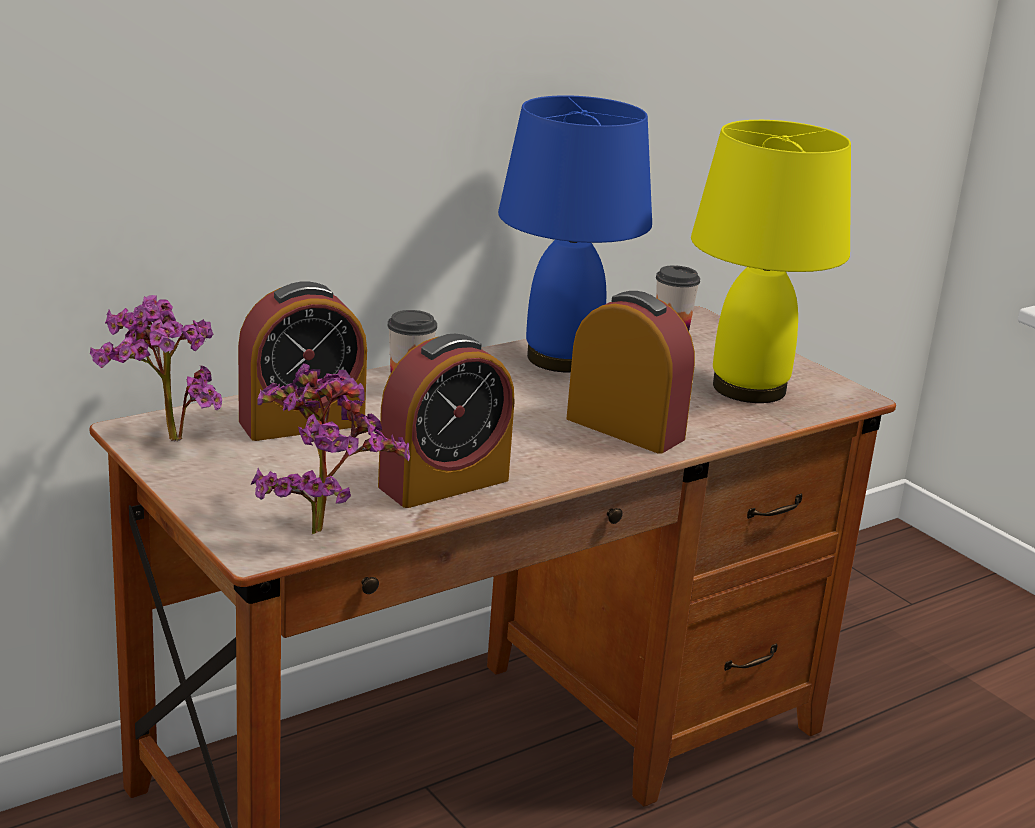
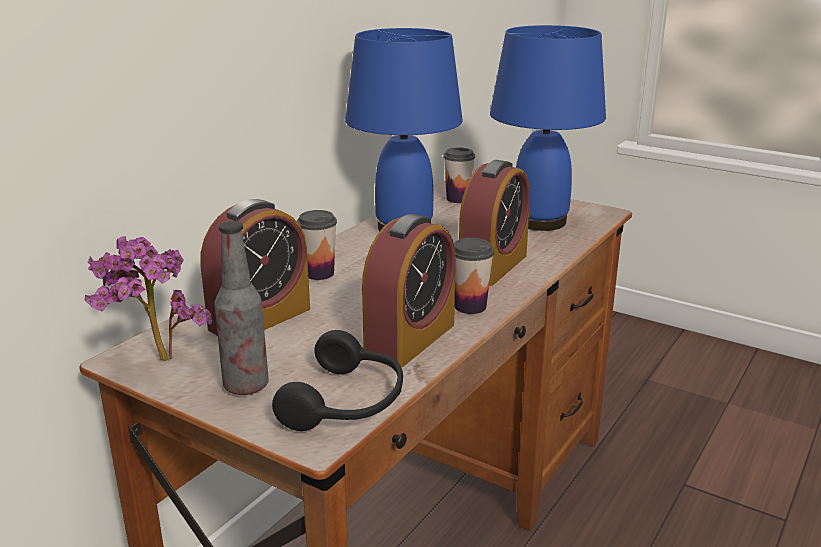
camera: 20 degrees left, 0 degrees up
potted plant [251,364,410,534] -> black headphones [272,330,403,431]
alarm clock [567,291,695,454] -> alarm clock turned 105 degrees clockwise [459,160,530,286]
yellow table lamp [691,120,851,403] -> blue table lamp [490,25,606,231]
none -> bottle [214,221,269,395]
none -> cup [454,238,494,314]

